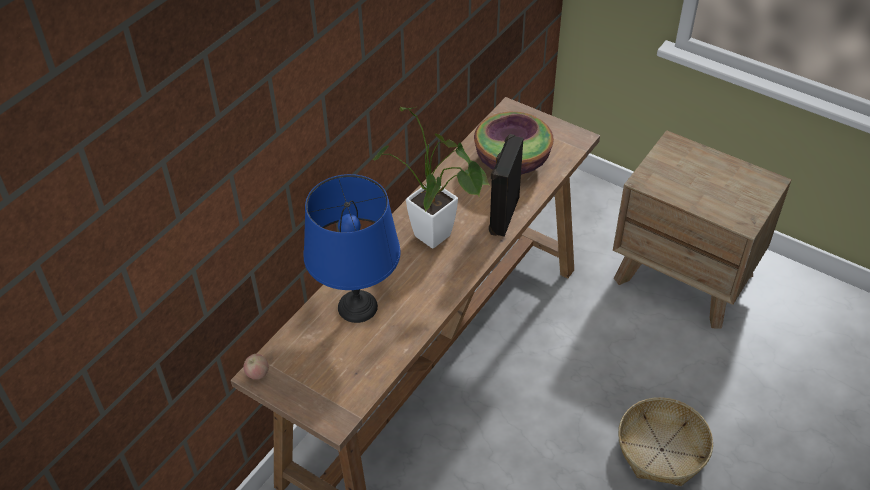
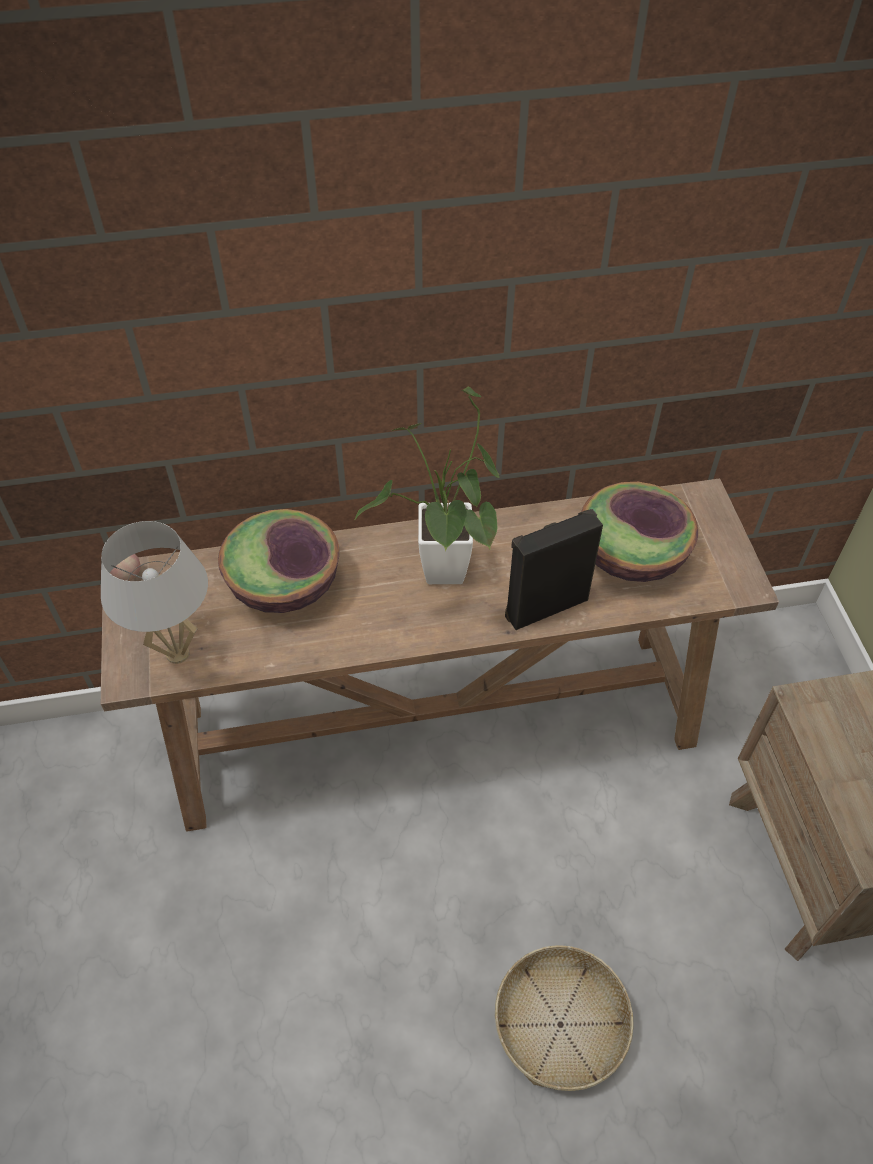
camera: 45 degrees right, 5 degrees up
blue table lamp [303,174,400,323] -> bowl [218,509,339,613]
none -> white table lamp [101,521,208,664]

